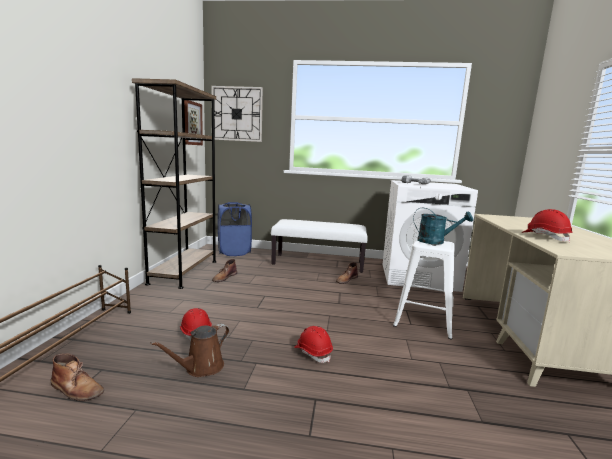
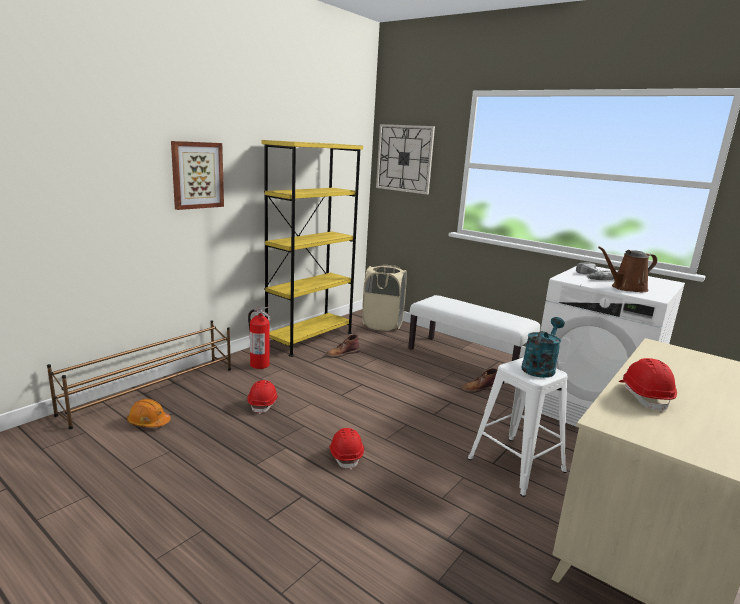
camera: 30 degrees right, 5 degrees up
brown boot [51,353,104,401] -> orange hard hat [127,399,171,427]
brown bookcase [132,78,216,289] -> yellow bookcase [261,140,363,357]
brown watering can [150,324,229,377] -> brown watering can moved to [598,247,657,292]
picture [184,100,203,145] -> picture moved to [171,141,224,210]
blue laundry basket [218,202,252,256] -> beige laundry basket [362,265,407,331]
turquoise watering can [413,208,473,244] -> turquoise watering can turned 105 degrees counterclockwise [522,317,565,378]
none -> fire extinguisher [248,307,271,369]

